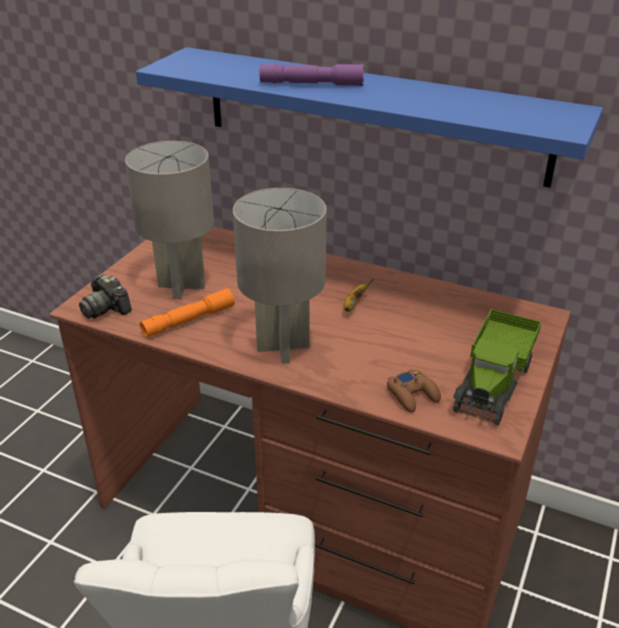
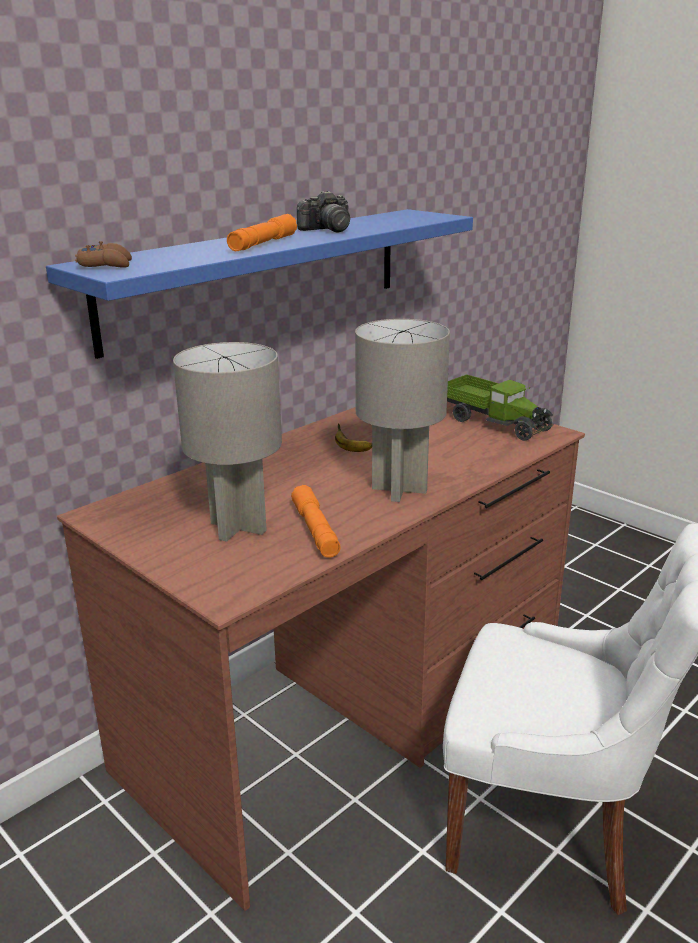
camera: 70 degrees left, 10 degrees down
camera [79,274,132,319] -> camera moved to [297,191,350,233]
purple flashlight [260,64,364,86] -> orange flashlight [227,214,297,251]
brown game controller [387,369,441,413] -> brown game controller moved to [75,241,132,268]

